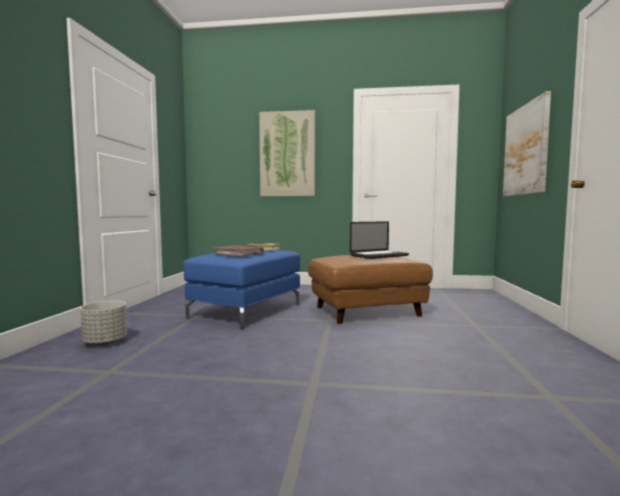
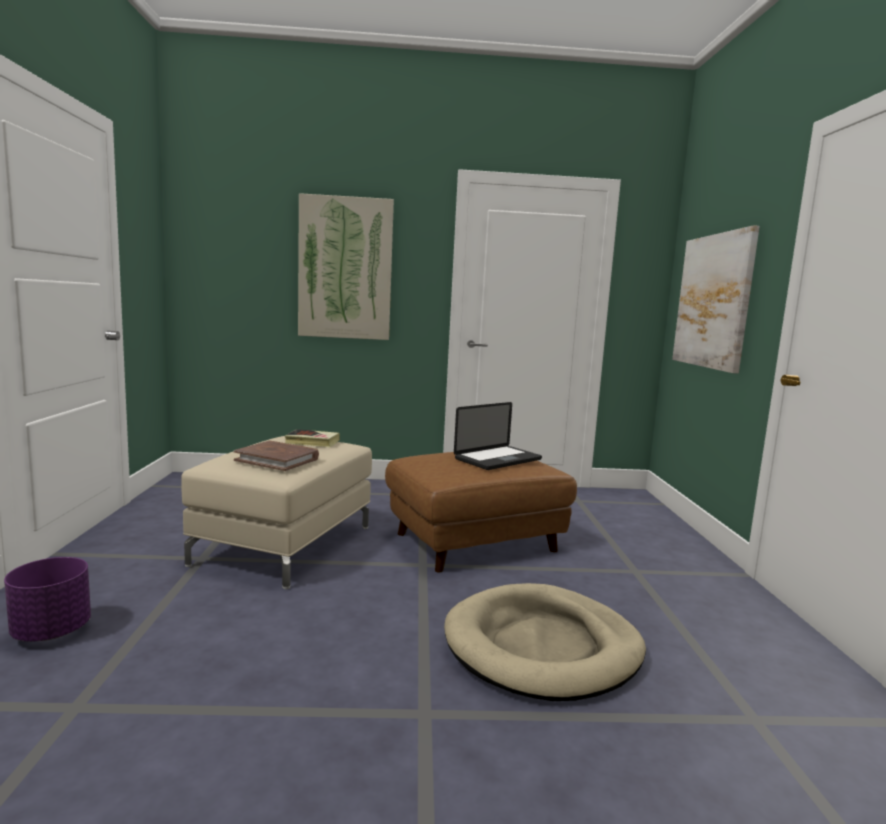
camera: 10 degrees left, 5 degrees up
grey planter [80,301,127,345] -> purple planter [4,557,91,642]
blue ottoman [184,250,300,329] -> beige ottoman [181,436,372,589]
none -> beige dog bed [444,583,646,701]

